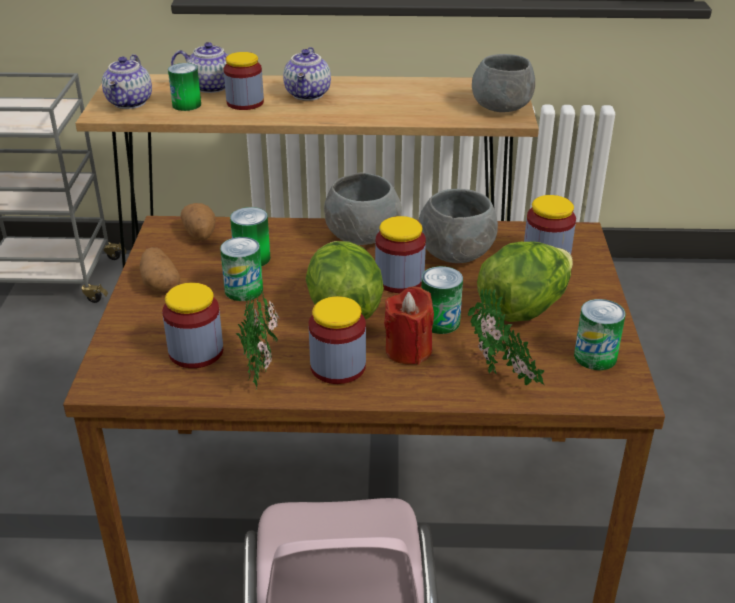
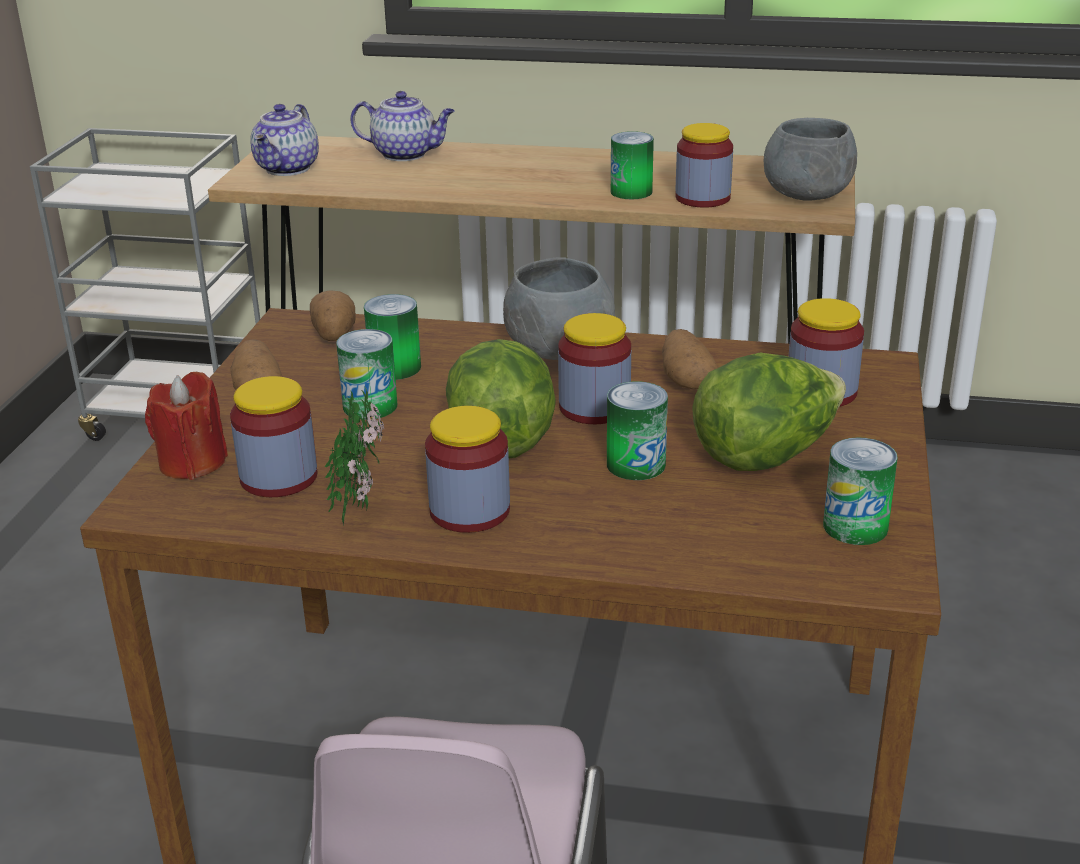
camera: 10 degrees right, 5 degrees down
can [168,63,201,111] -> can moved to [611,131,654,199]
jar [224,52,264,110] -> jar moved to [675,123,733,208]
teapot [283,47,331,101] -> none
red candle [384,287,434,365] -> red candle moved to [145,372,228,480]
grey bowl [419,189,498,263] -> potato [662,329,718,389]
potted plant [468,289,545,385] -> none

